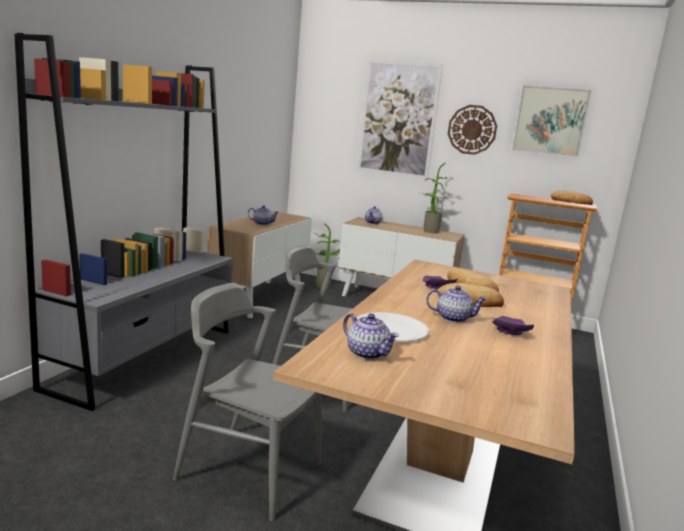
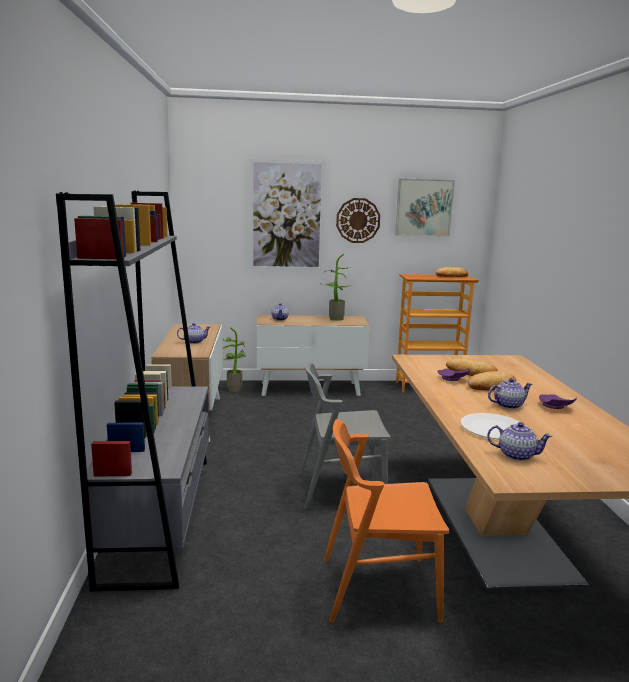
camera: 25 degrees left, 0 degrees up
grey chair [173,283,322,521] -> orange chair [324,419,449,623]

